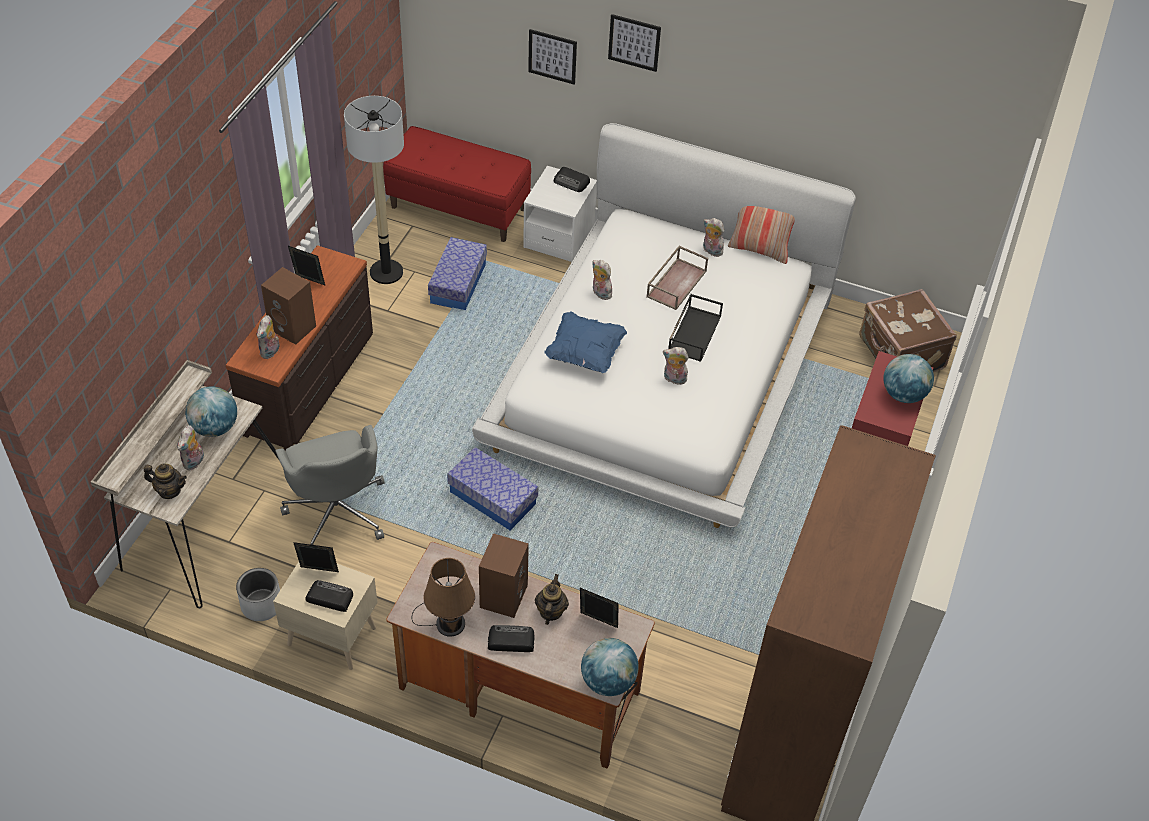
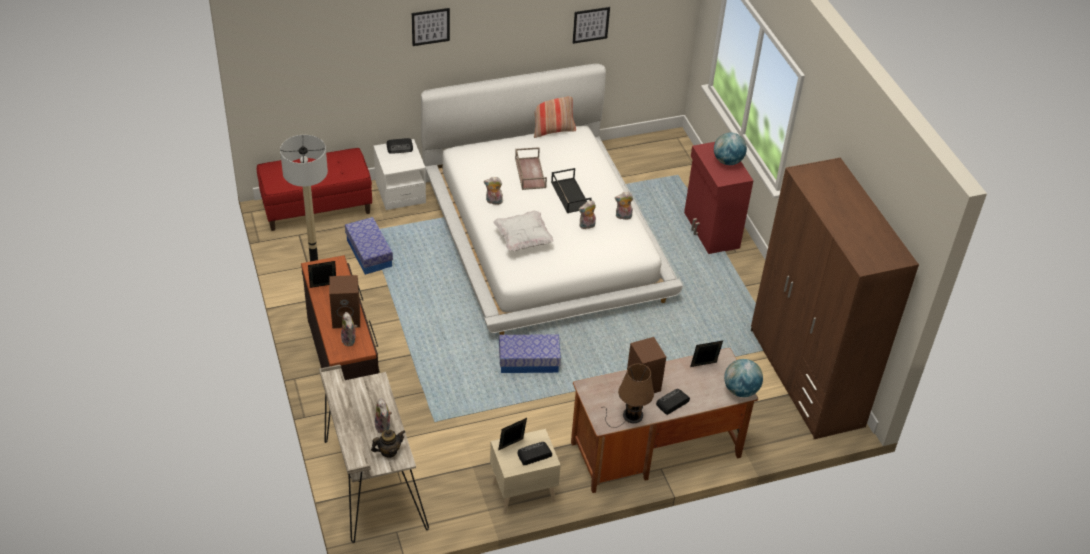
camera: 40 degrees left, 5 degrees down
globe [185,387,237,437] -> none
grey planter [236,568,280,621] -> none
grey office chair [275,425,385,545] -> none
picture [528,29,577,85] -> picture moved to [573,7,610,44]
teapot [535,574,569,625] -> none
blue pillow [544,312,627,373] -> white pillow [493,211,553,251]
plush toy [703,218,724,257] -> plush toy moved to [615,192,633,220]
brown suitcase [859,289,957,372] -> none

